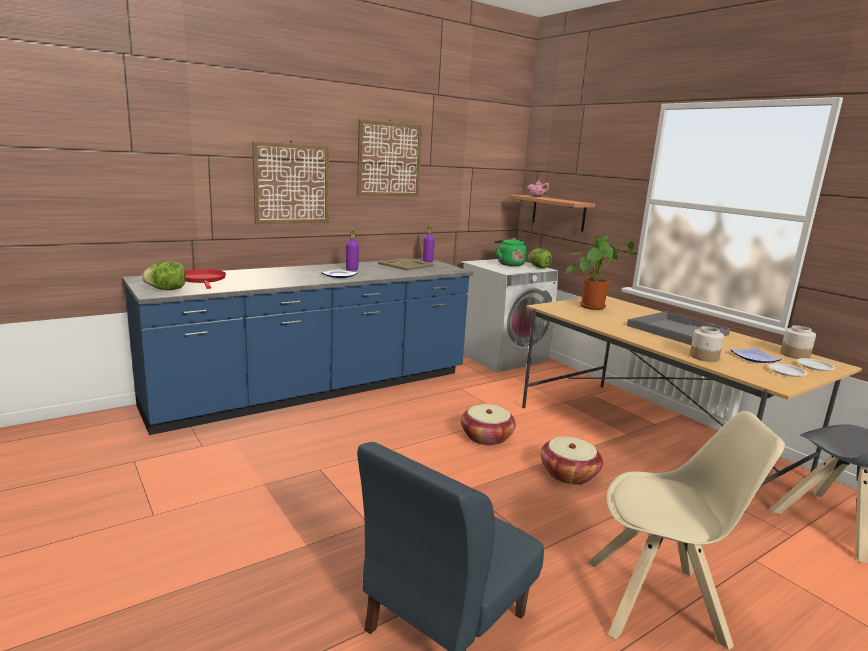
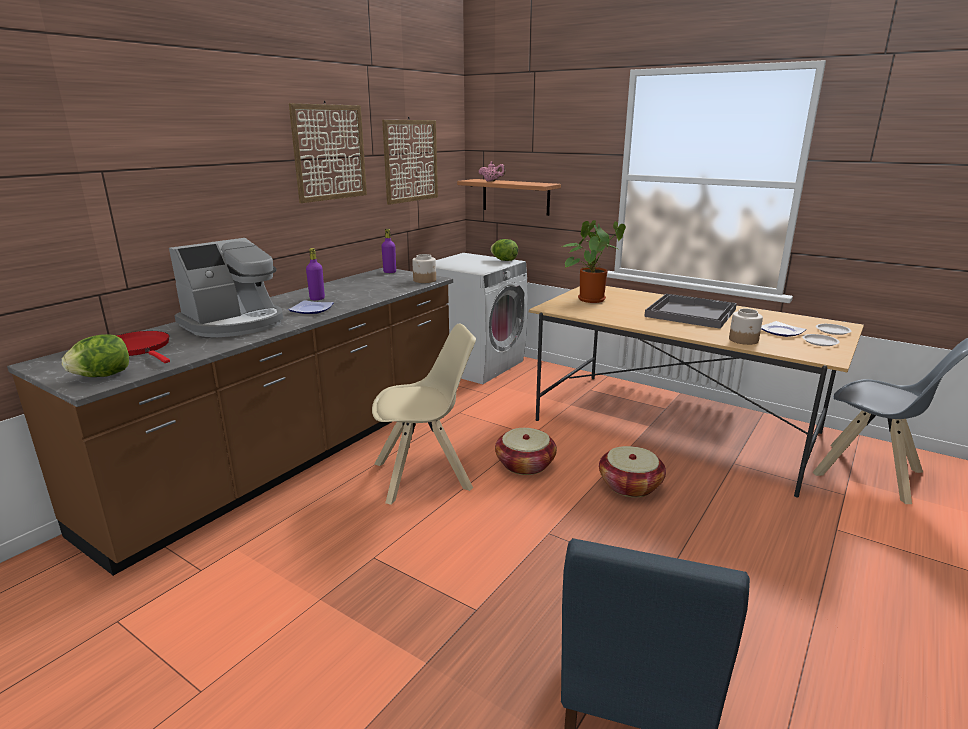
camera: 20 degrees left, 5 degrees up
blue counter [122,258,473,435] -> brown counter [7,268,453,576]
picture [252,140,329,224] -> picture moved to [382,117,438,205]
beige tray [378,258,434,270] -> none
green kettle [495,238,527,266] -> none
beige chair [587,411,785,650] -> beige chair moved to [372,324,476,505]
jar [780,325,816,359] -> jar moved to [412,254,436,283]
none -> coffee machine [169,238,283,337]

